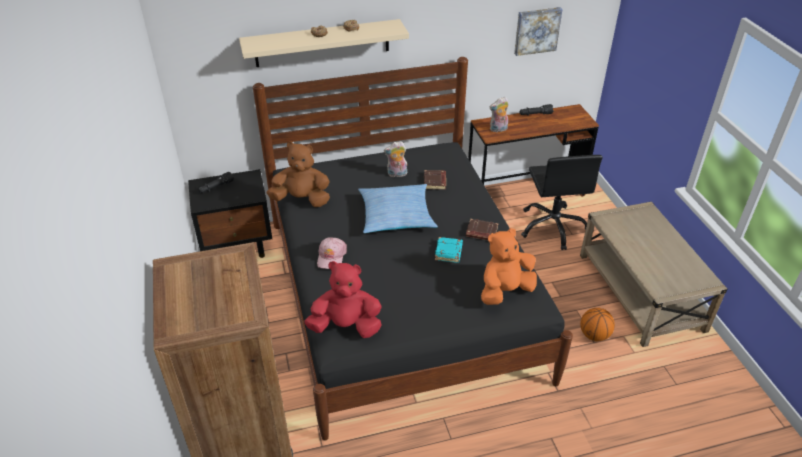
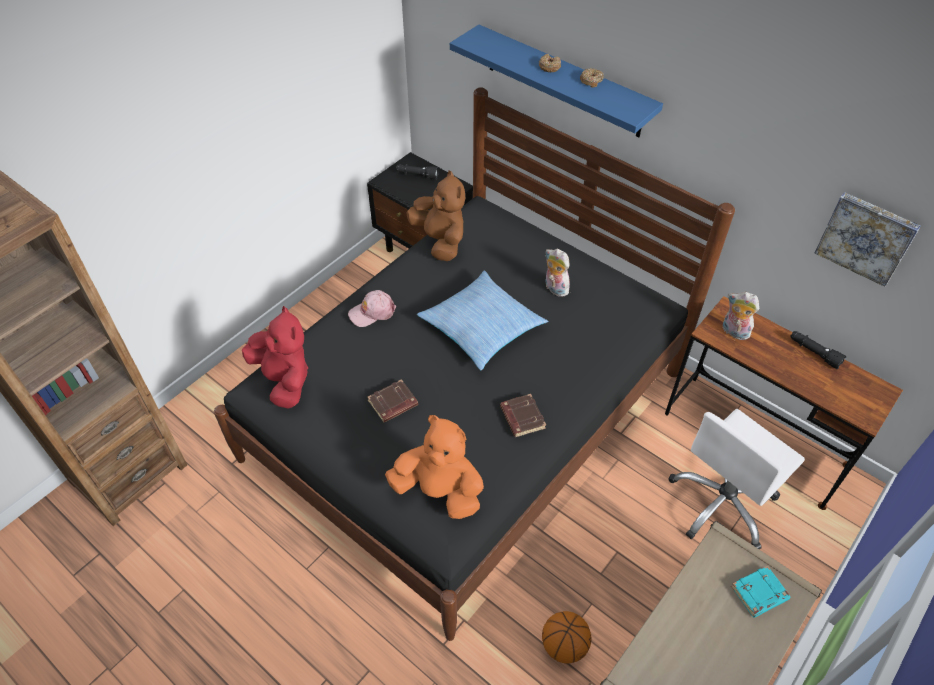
camera: 55 degrees right, 10 degrees up
beige shelf [239,19,409,67] -> blue shelf [450,25,663,137]
brown book [424,170,446,190] -> brown book moved to [367,379,418,422]
turquoise book [435,237,463,263] -> turquoise book moved to [731,566,791,618]
black office chair [521,155,603,250] -> white office chair [669,409,805,549]

